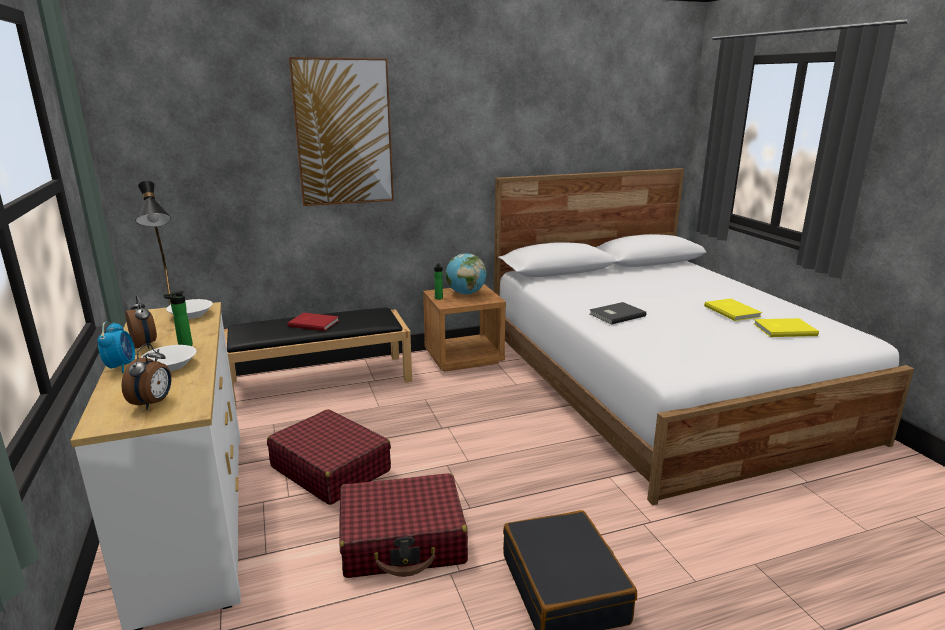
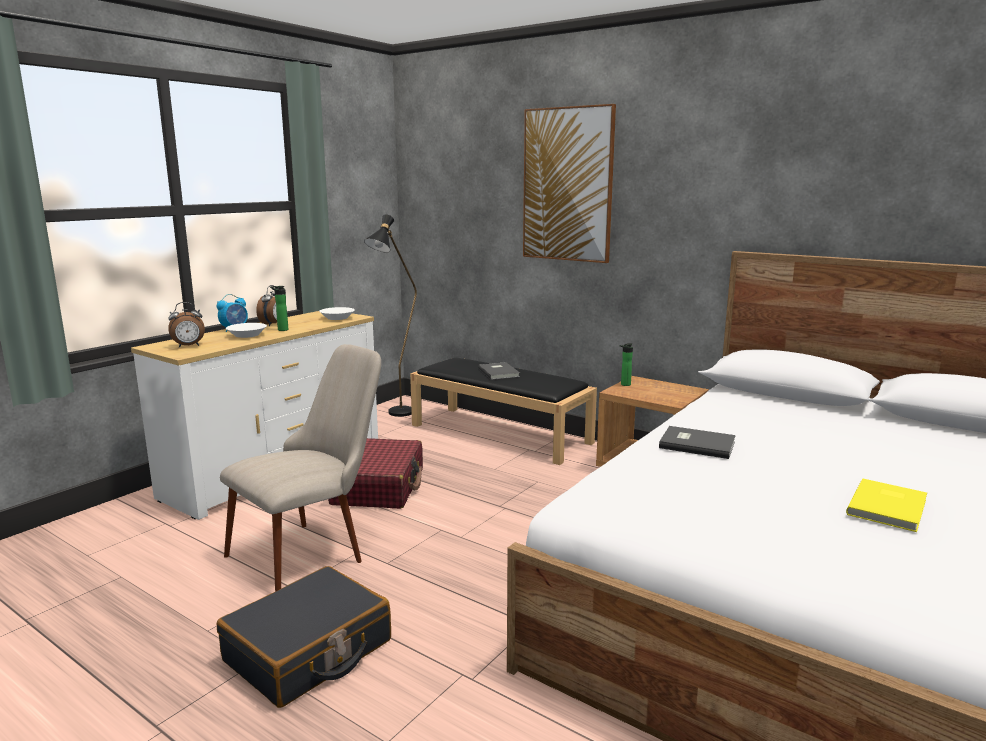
camera: 55 degrees right, 5 degrees down
red book [288,313,339,331] -> grey book [478,362,520,380]
red suitcase [340,473,468,578] -> beige chair [220,344,381,592]
globe [446,253,487,295] -> none
yellow book [754,318,819,337] -> none

